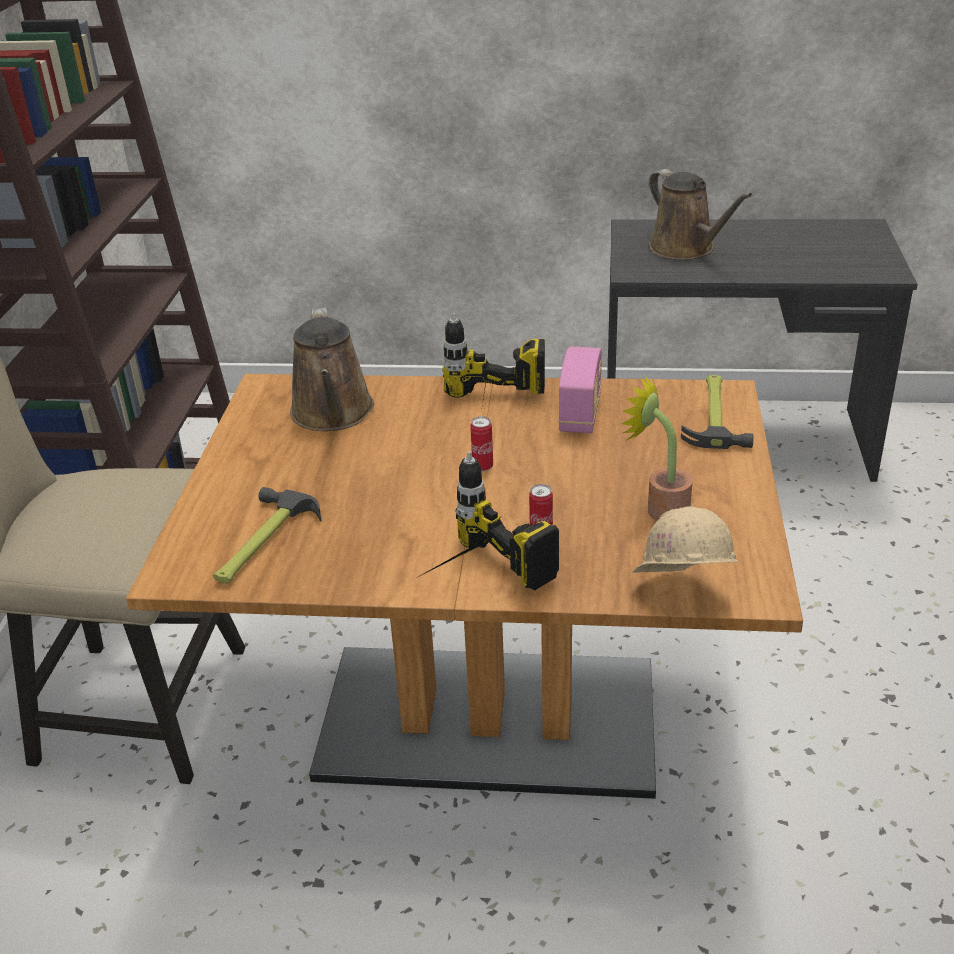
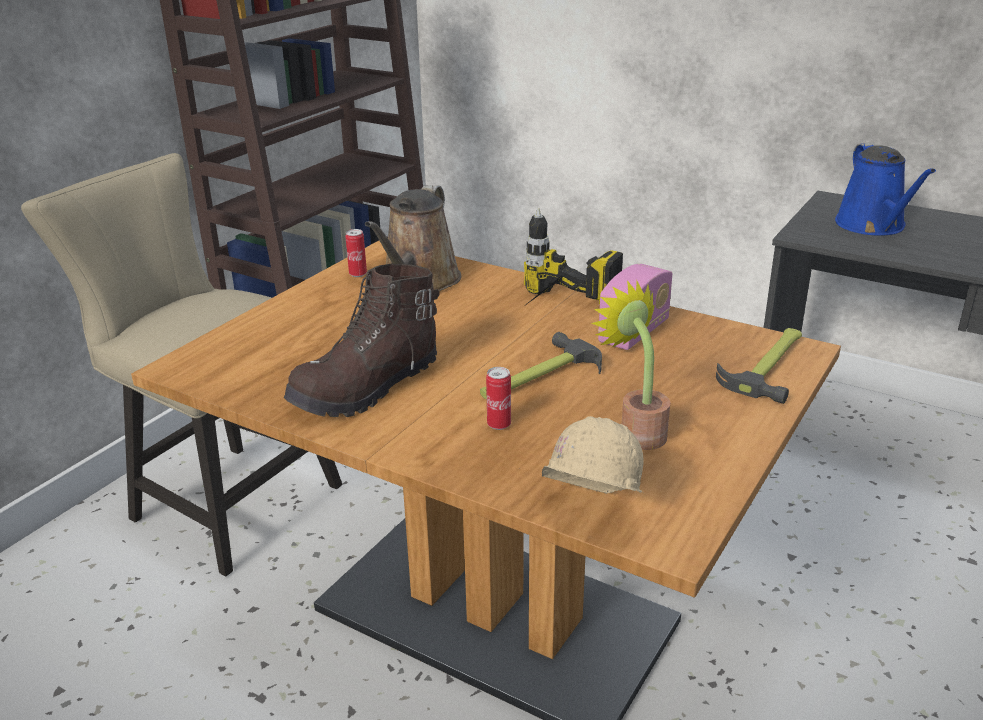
camera: 25 degrees right, 5 degrees down
hammer [213,487,321,583] -> hammer moved to [480,332,602,400]
power drill [418,451,559,590] -> none
can [470,416,493,471] -> can moved to [345,229,367,277]
brown watering can [649,169,752,260] -> blue watering can [835,143,936,235]
none -> brown boot [284,263,439,417]

